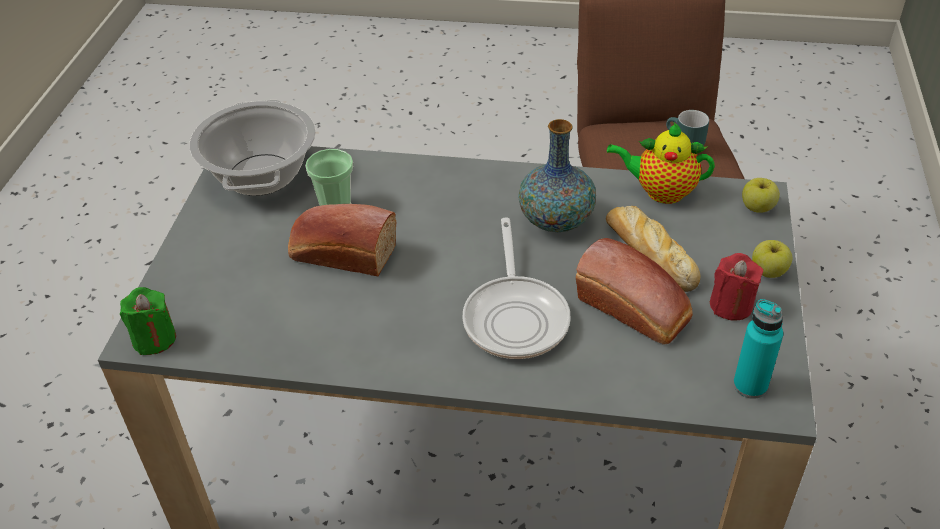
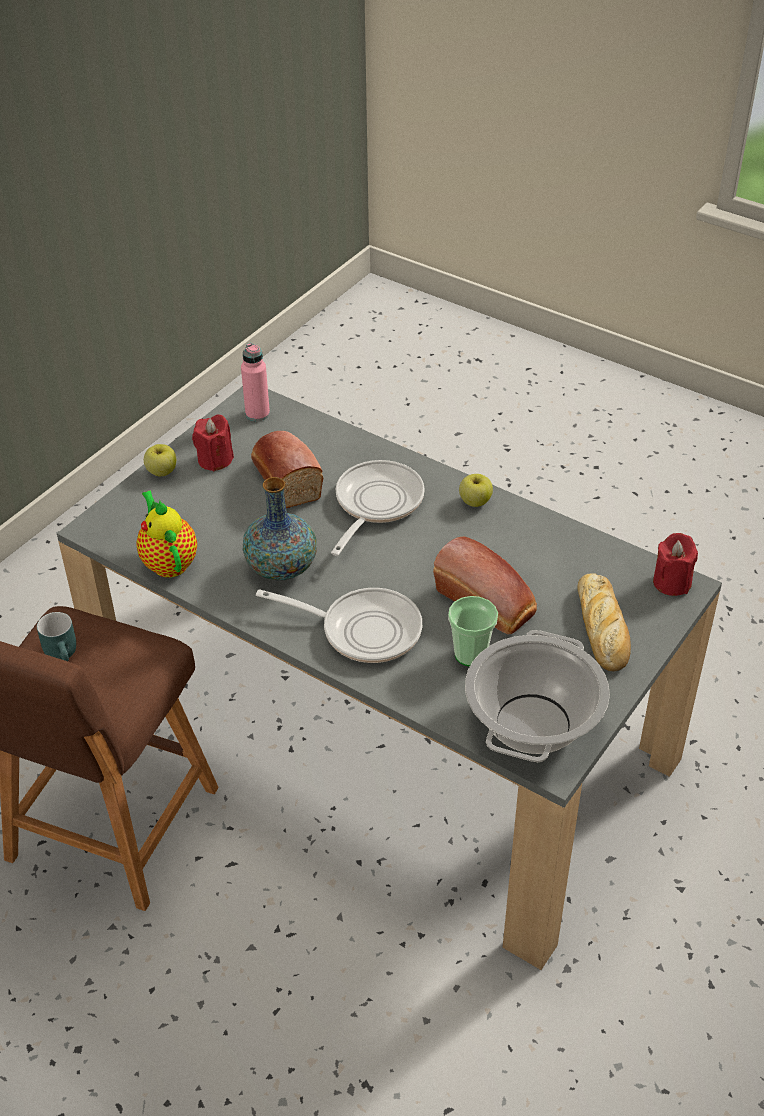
camera: 155 degrees left, 0 degrees up
green candle [120,287,176,355] -> red candle [653,533,698,596]
bread [606,206,701,292] -> bread moved to [577,573,631,671]
teapot [607,123,715,204] -> teapot turned 150 degrees counterclockwise [136,491,197,578]
turquoise bottle [733,299,783,399] -> pink bottle [241,343,270,421]
apple [742,178,780,213] -> apple moved to [459,474,493,507]
none -> frying pan [256,588,422,663]

